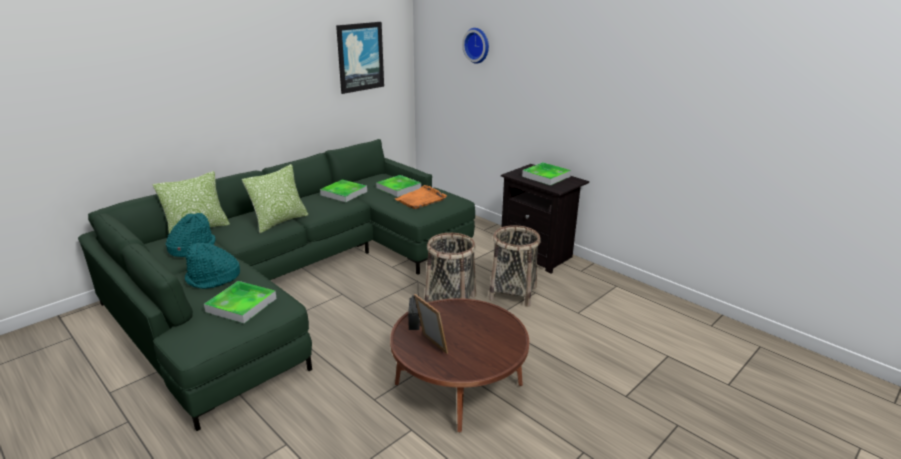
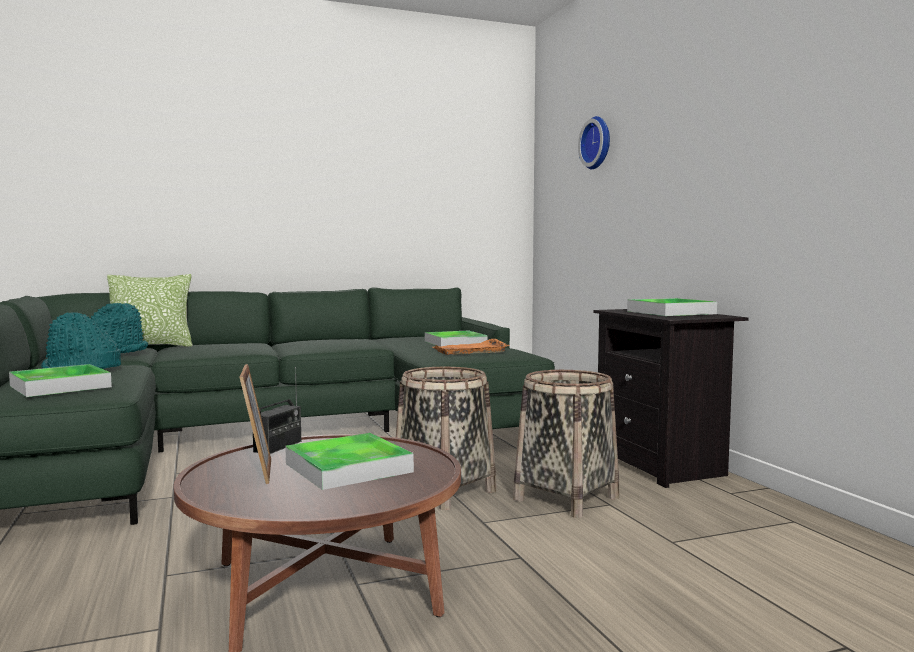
camera: 25 degrees right, 20 degrees down
pillow [242,164,308,233] -> none
tray [320,179,367,202] -> tray moved to [285,433,414,490]
picture [336,22,384,94] -> none

